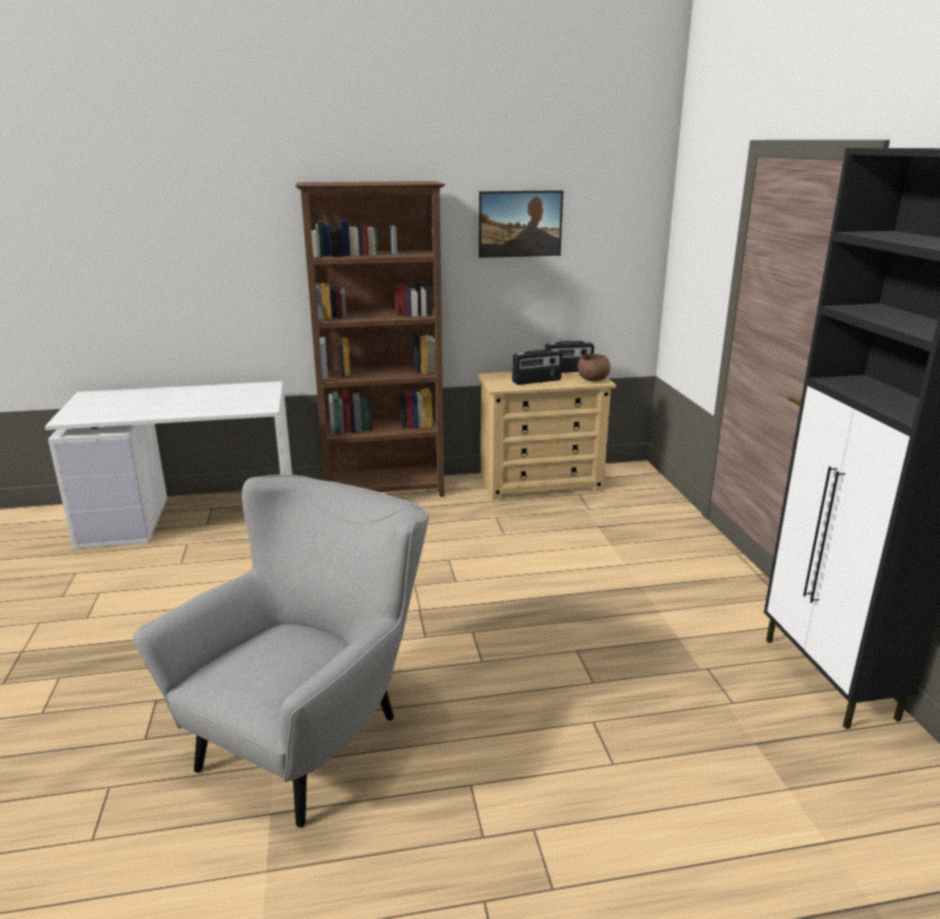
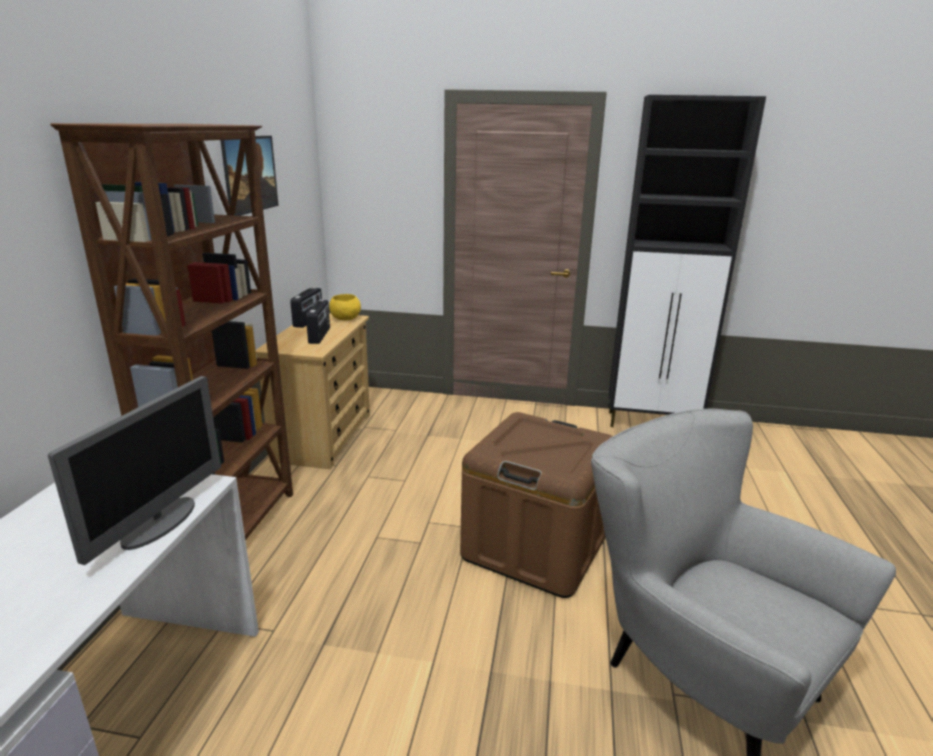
camera: 70 degrees left, 0 degrees up
brown bowl [578,354,610,381] -> yellow bowl [329,294,361,320]
none -> monitor [48,376,221,565]
none -> brown storage box [460,412,613,598]

